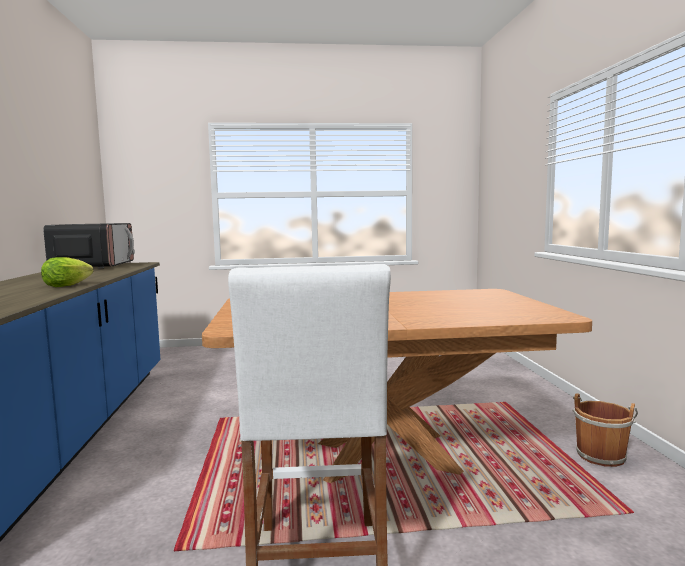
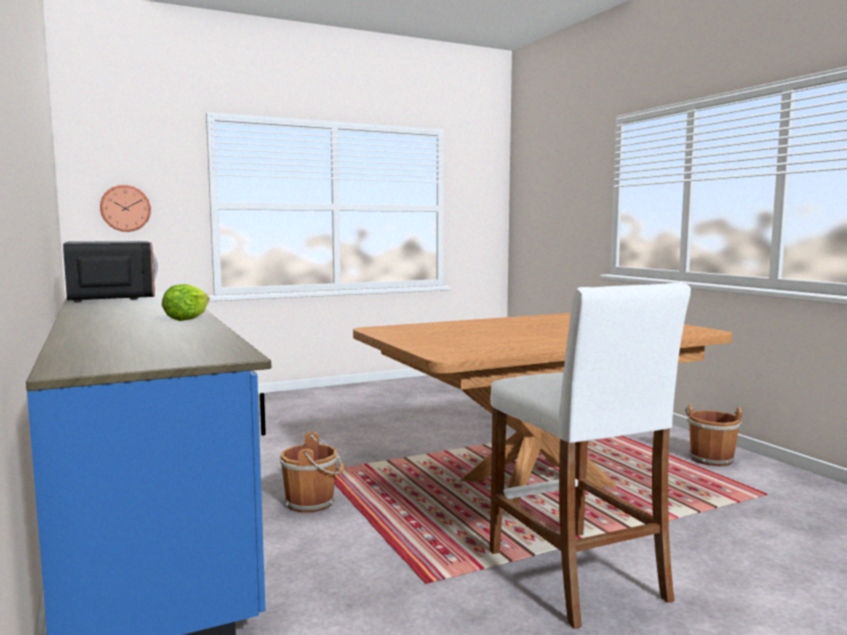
camera: 20 degrees left, 0 degrees up
none -> wall clock [100,185,151,232]
none -> brown bucket [280,432,344,513]

